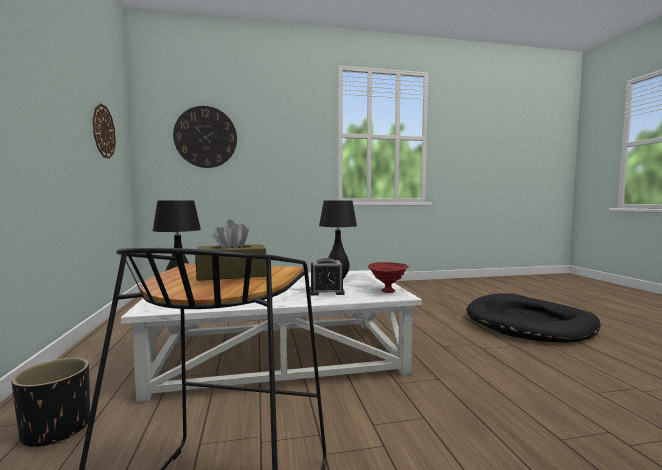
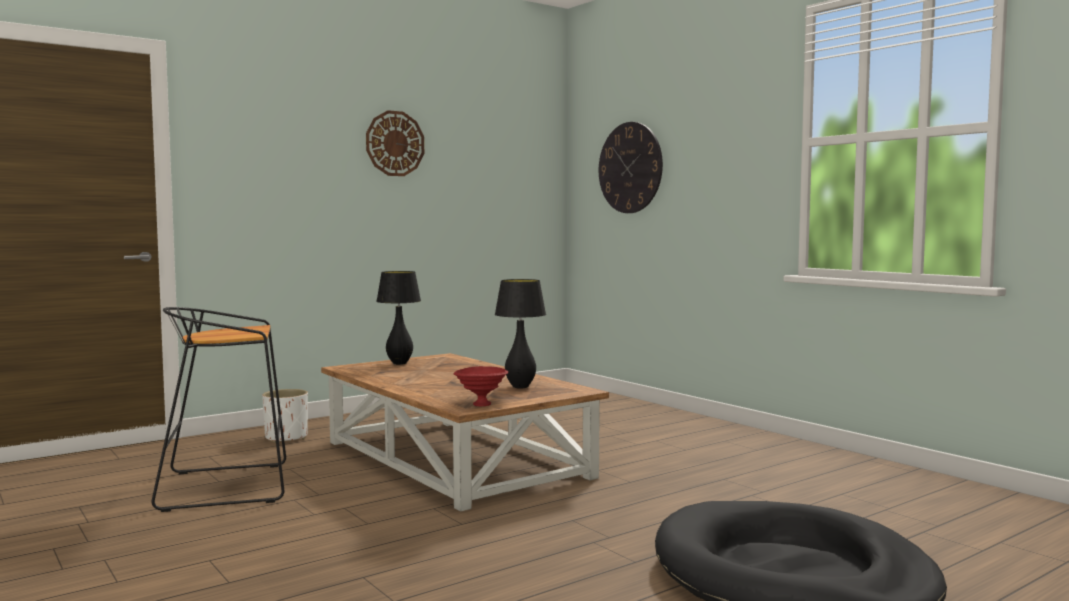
camera: 65 degrees right, 0 degrees up
black planter [11,358,90,447] -> white planter [262,389,308,443]
wall clock [93,103,116,159] -> wall clock moved to [366,110,424,176]
white coffee table [121,270,422,403] -> brown coffee table [321,353,609,511]
brown tissue box [195,220,266,281] -> none
alarm clock [310,258,345,296] -> none

